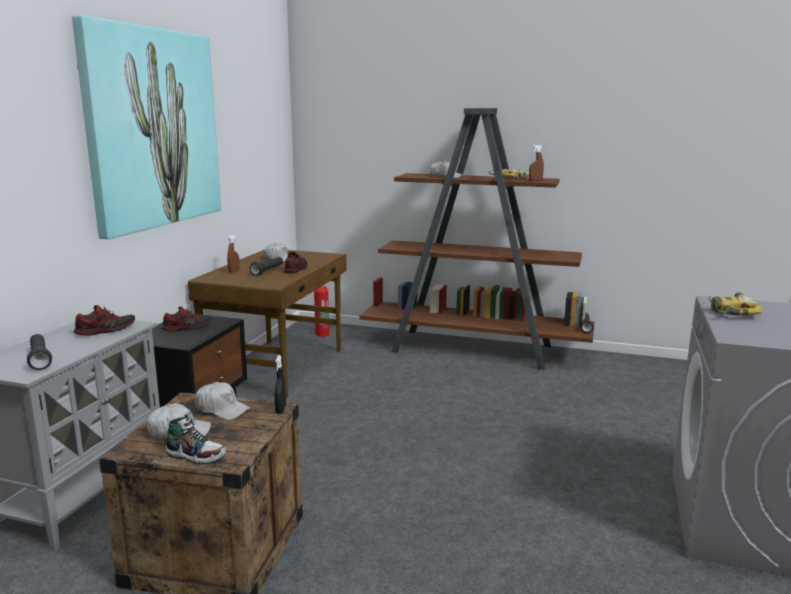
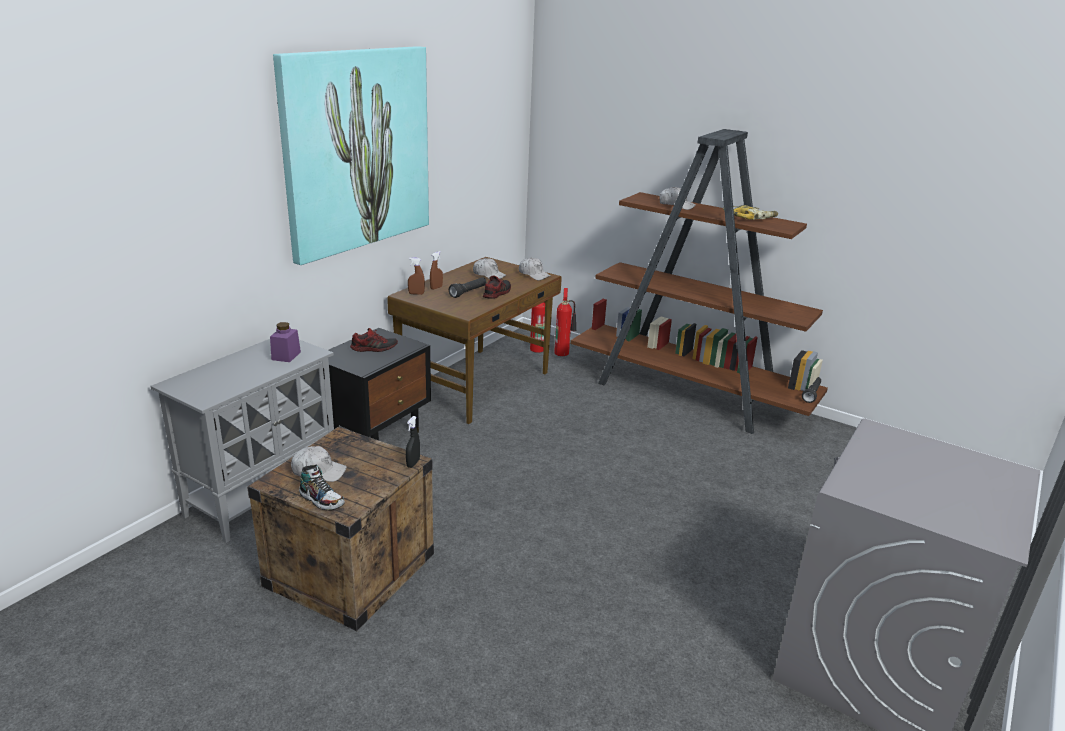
camera: 15 degrees right, 10 degrees up
black flashlight [27,334,52,370] -> none
shoe [74,305,135,336] -> purple jar [270,322,301,362]
white cap [194,382,250,420] -> white cap moved to [519,258,550,280]
brown spray bottle [529,145,544,181] -> brown spray bottle moved to [408,257,425,295]
power drill [708,292,762,315] -> none
none -> fire extinguisher [554,288,576,356]

